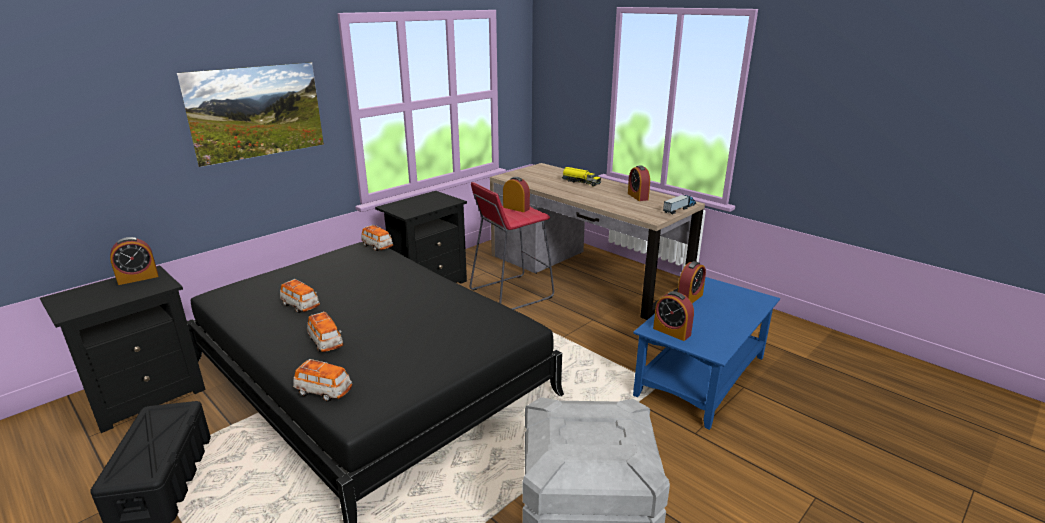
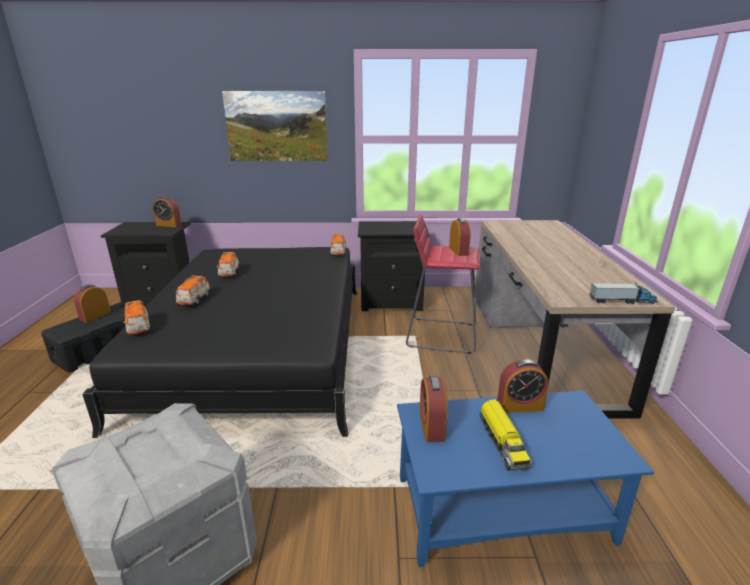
camera: 45 degrees right, 0 degrees up
toy truck [562,167,601,187] -> toy truck moved to [479,399,532,471]
alarm clock [628,165,650,201] -> alarm clock moved to [74,284,111,323]

